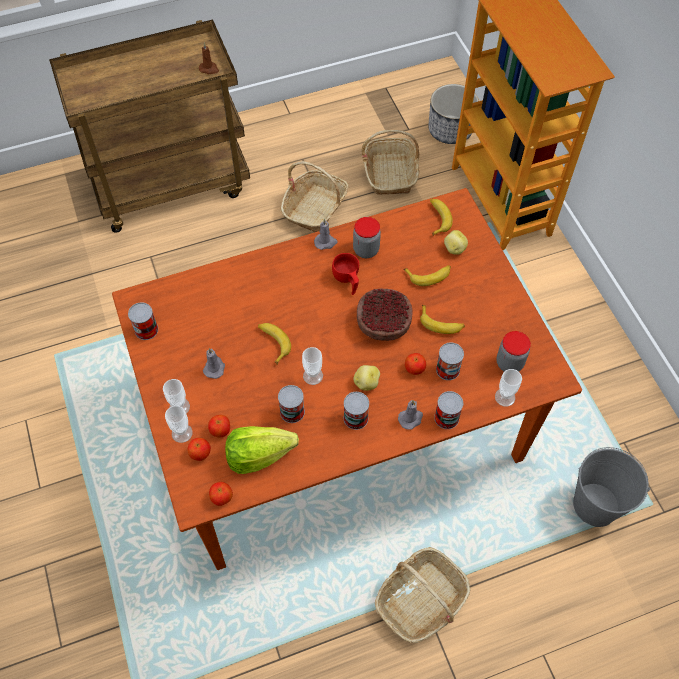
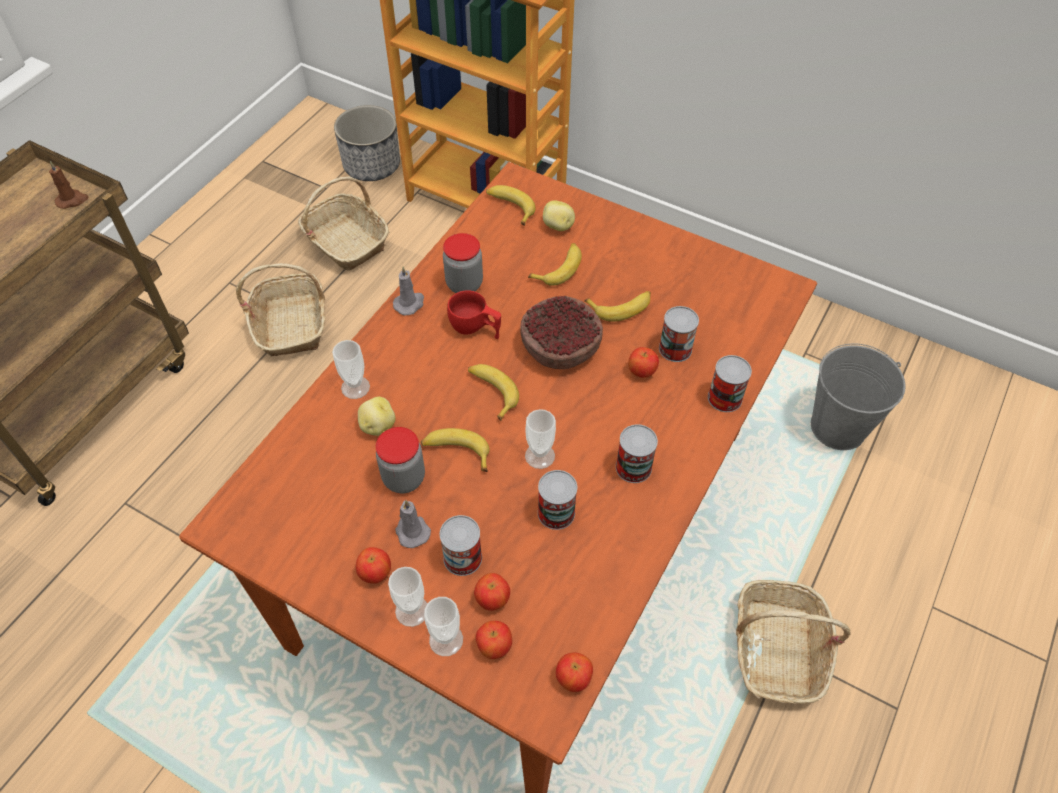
camera: 40 degrees left, 5 degrees down
can [128,302,158,340] -> can moved to [440,515,482,576]
lettuce [225,426,299,474] -> none
potato [353,365,380,391] -> potato moved to [358,397,395,436]
grey candle [398,400,423,430] -> none
cup [495,369,522,406] -> cup moved to [332,340,370,399]
jar [496,331,531,372] -> jar moved to [376,427,425,493]
none -> apple [356,547,391,584]
none -> banana [468,364,519,421]

